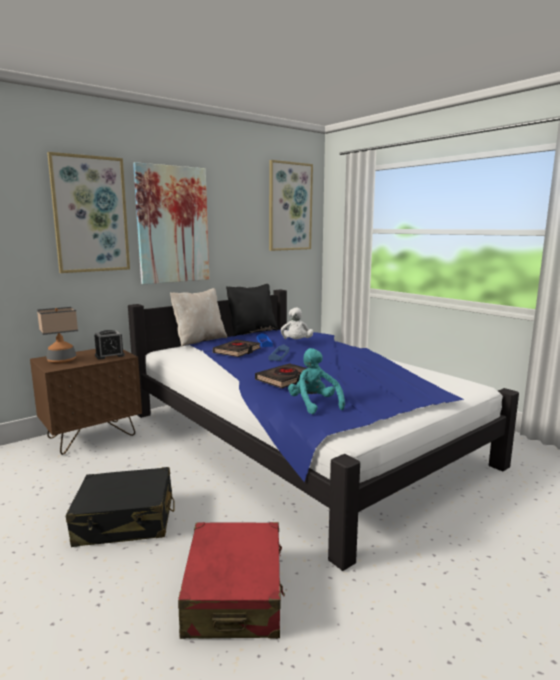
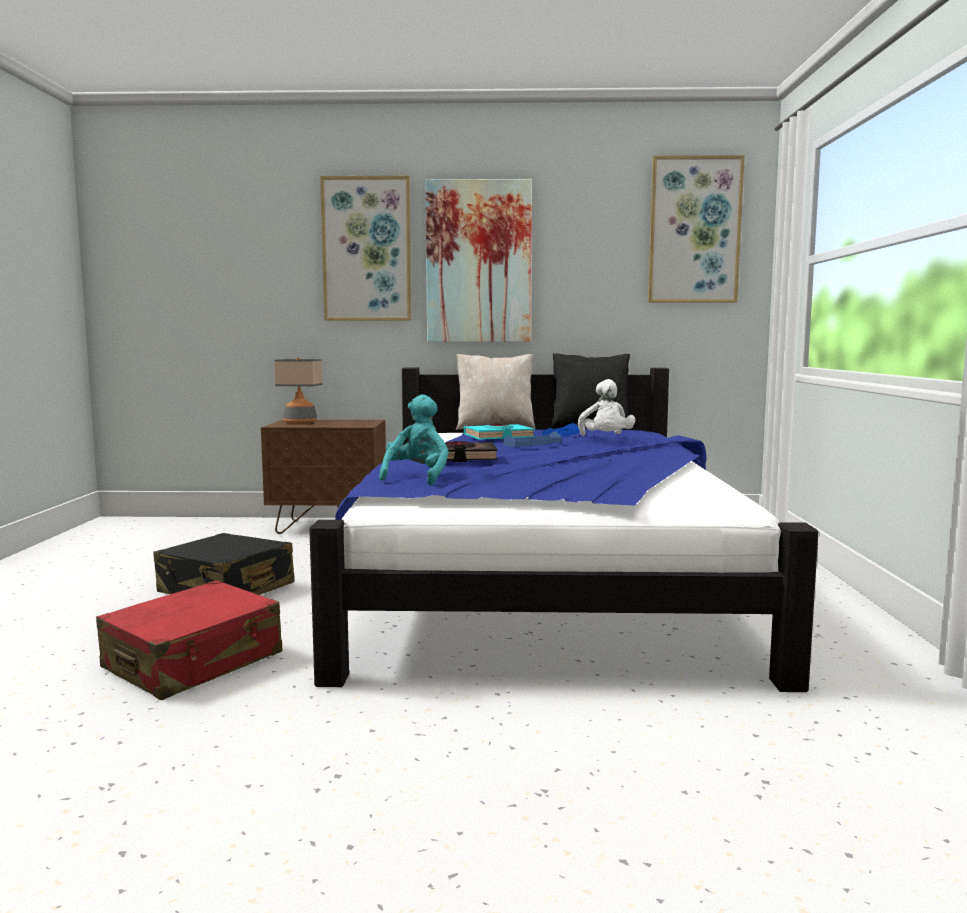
camera: 40 degrees right, 5 degrees down
alarm clock [94,330,125,360] -> none
black book [213,340,260,357] -> turquoise book [464,424,535,440]
white plush toy [281,307,313,339] -> white plush toy turned 45 degrees counterclockwise [578,379,635,436]

